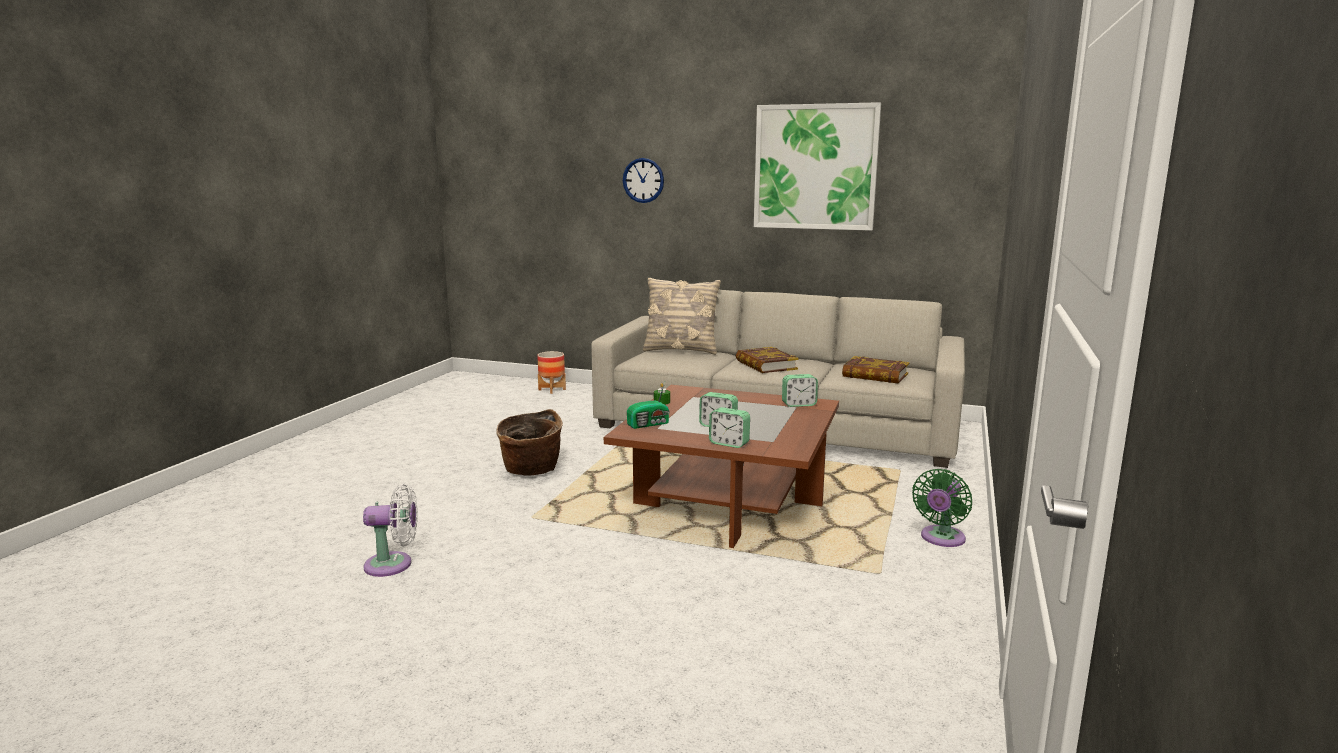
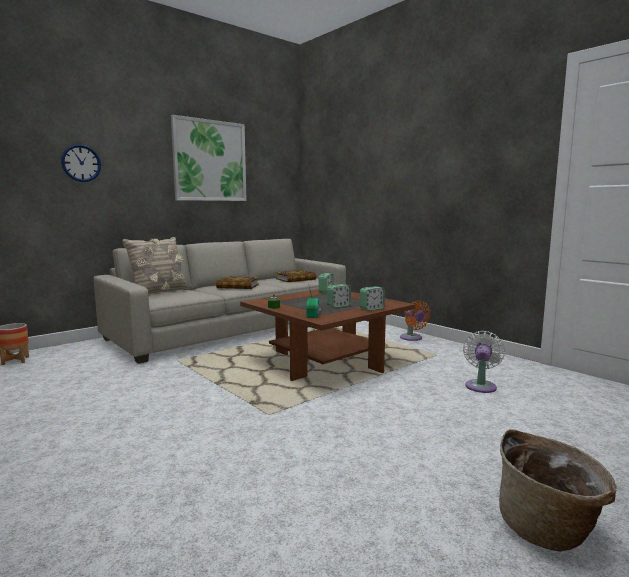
camera: 60 degrees left, 5 degrees down
white fan [363,484,417,577] -> white fan moved to [463,331,505,393]
basket [496,409,563,476] -> basket moved to [499,429,617,552]
green fan [912,469,972,547] -> orange fan [400,300,431,341]

